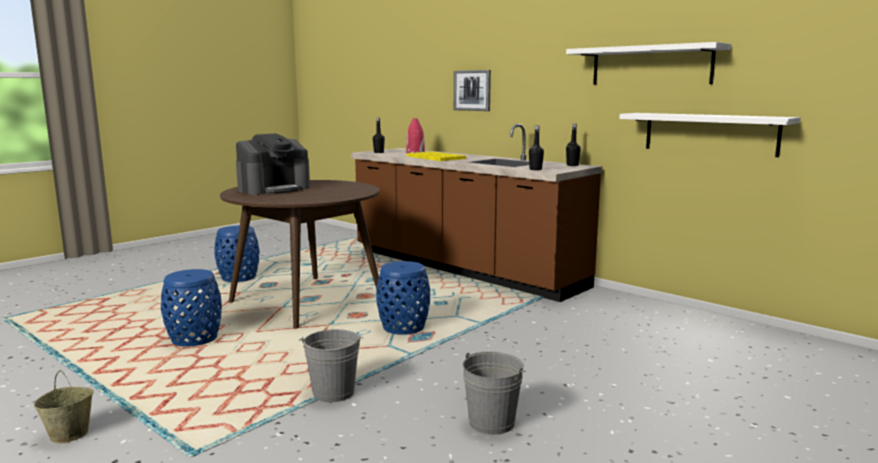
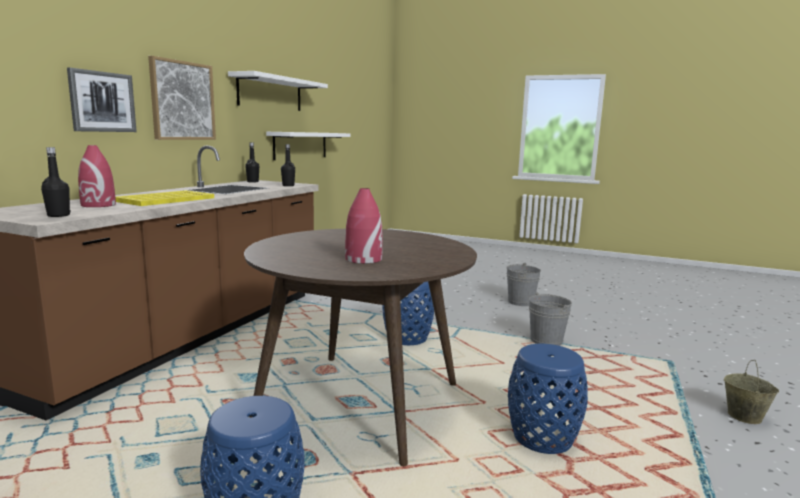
camera: 110 degrees left, 0 degrees up
coffee machine [236,133,310,195] -> red vase [345,188,383,264]
none -> picture [148,56,216,140]

